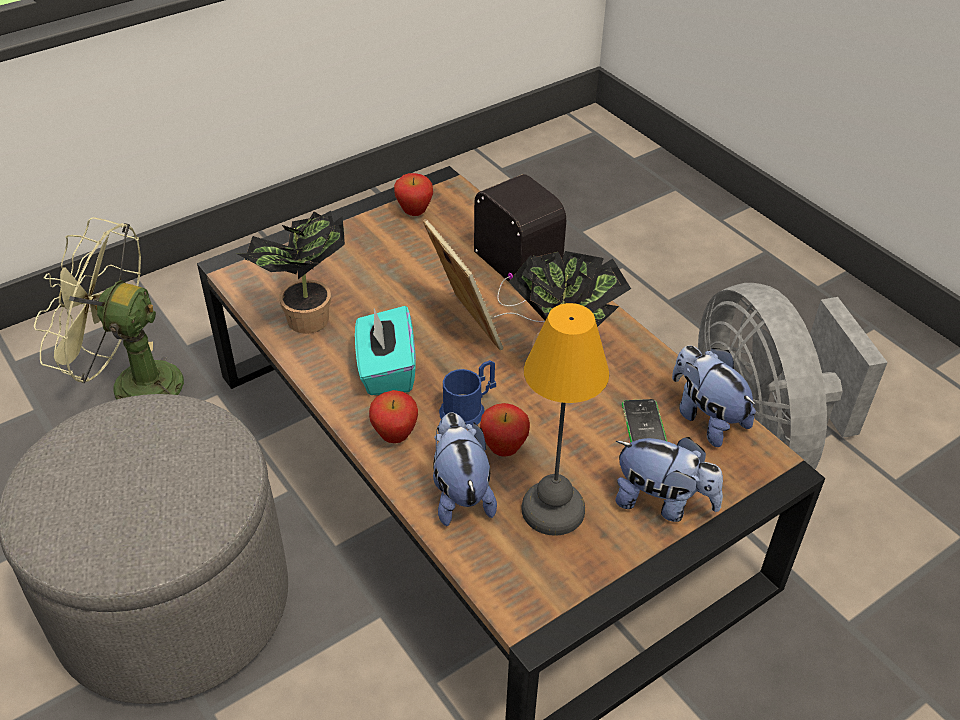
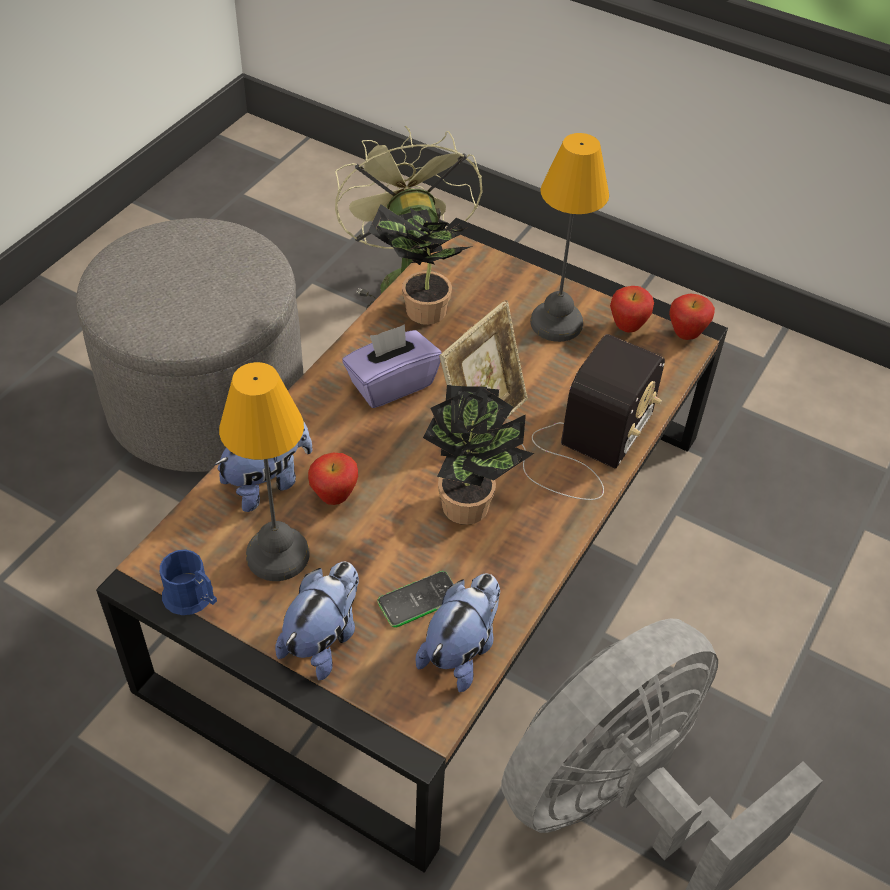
camera: 65 degrees right, 5 degrees up
turquoise tissue box [355,306,416,395] -> purple tissue box [342,324,442,408]
apple [369,390,418,443] -> apple moved to [669,294,715,340]
blue mug [439,360,496,429] -> blue mug moved to [160,549,217,615]
plush toy [615,437,723,522] -> plush toy turned 150 degrees counterclockwise [275,562,359,680]
none -> table lamp [530,133,609,342]

